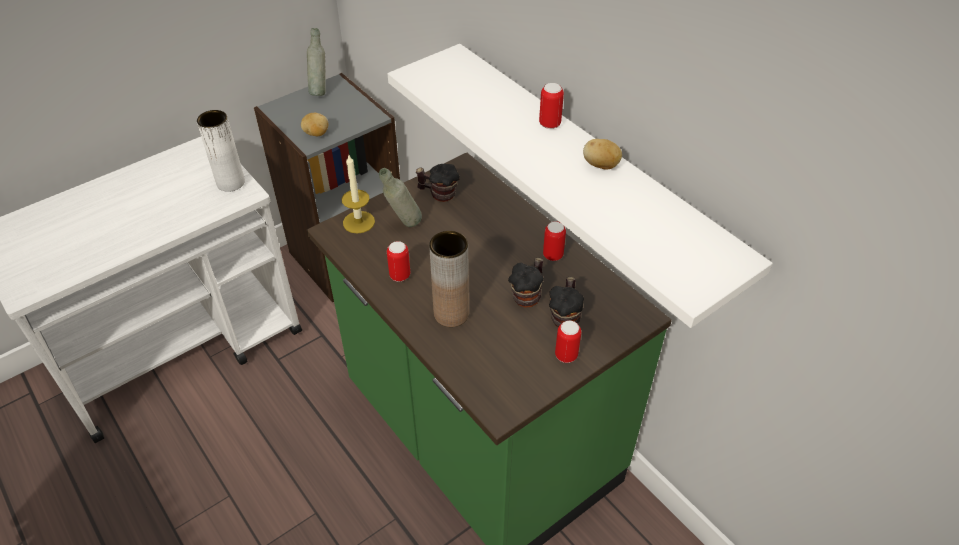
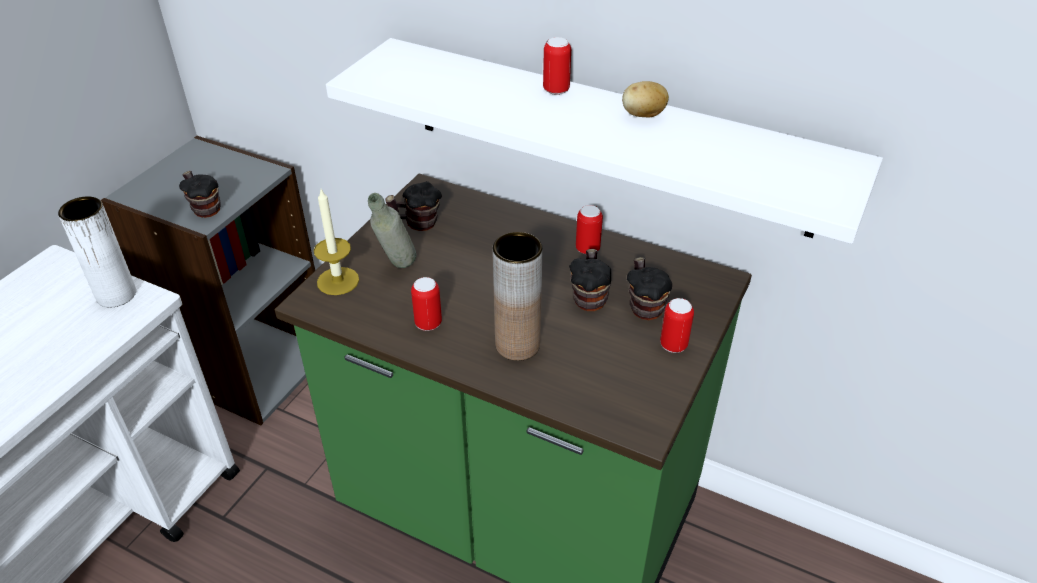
camera: 25 degrees left, 5 degrees down
potato [301,113,328,136] -> mug [179,171,221,218]
grey bottle [307,28,326,96] -> none

